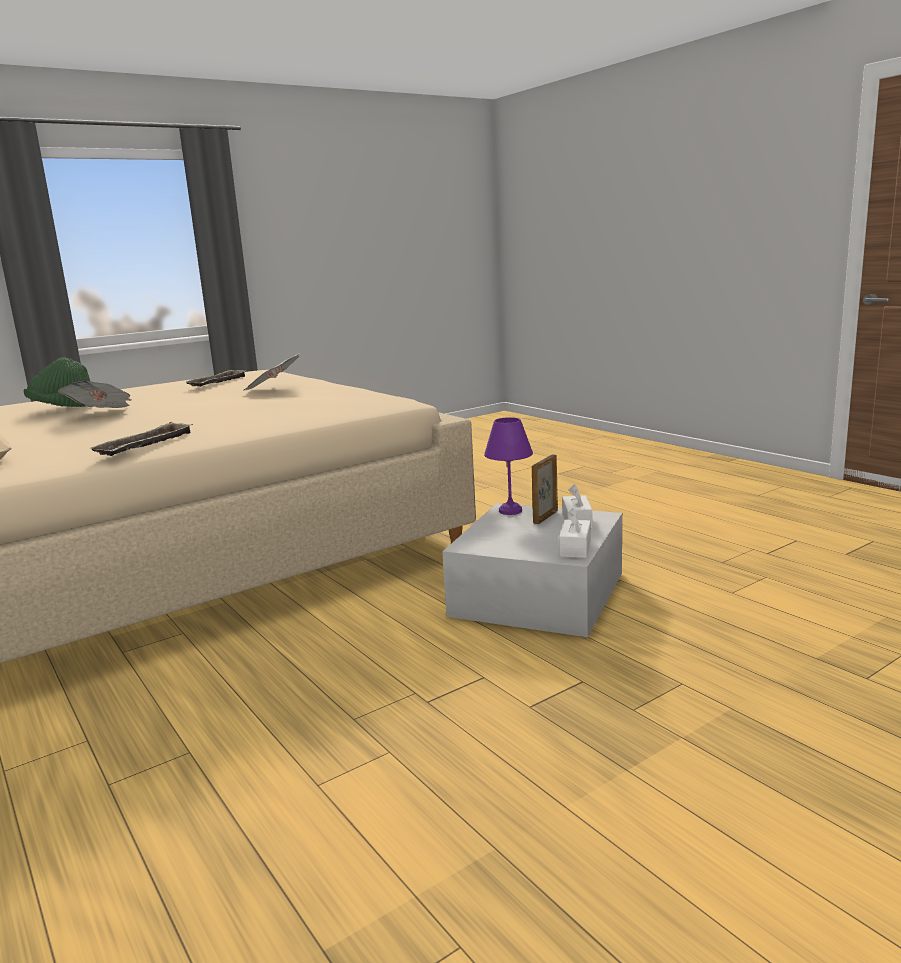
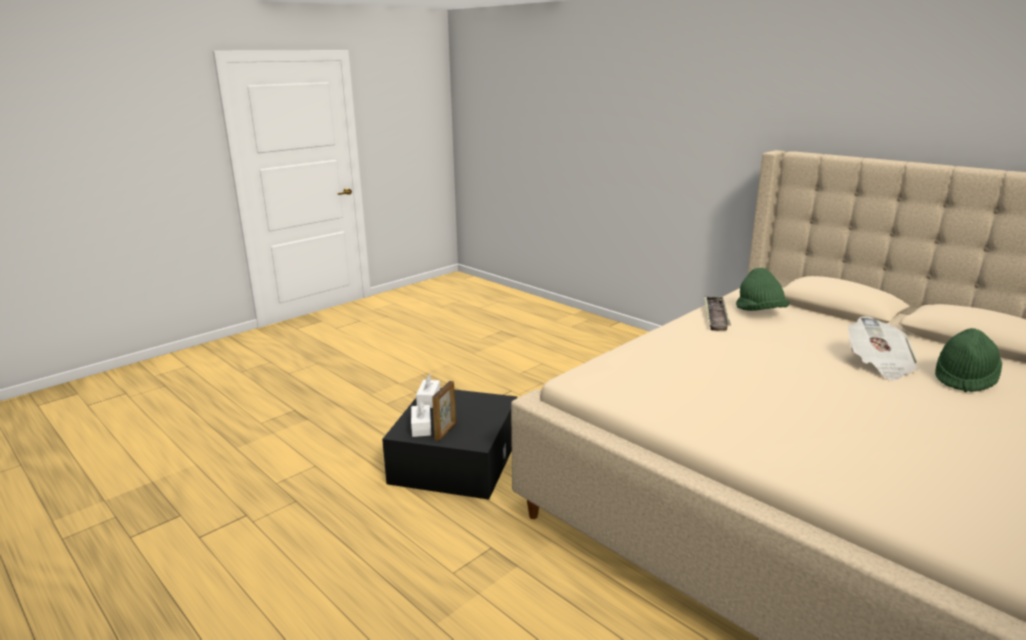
camera: 170 degrees right, 5 degrees up
tray [186,369,245,387] -> none
newspaper [243,354,299,391] -> none
white storage box [442,503,622,637] -> black storage box [382,388,517,500]
purple table lamp [484,417,533,515] -> none
none -> green hat [736,268,790,311]

